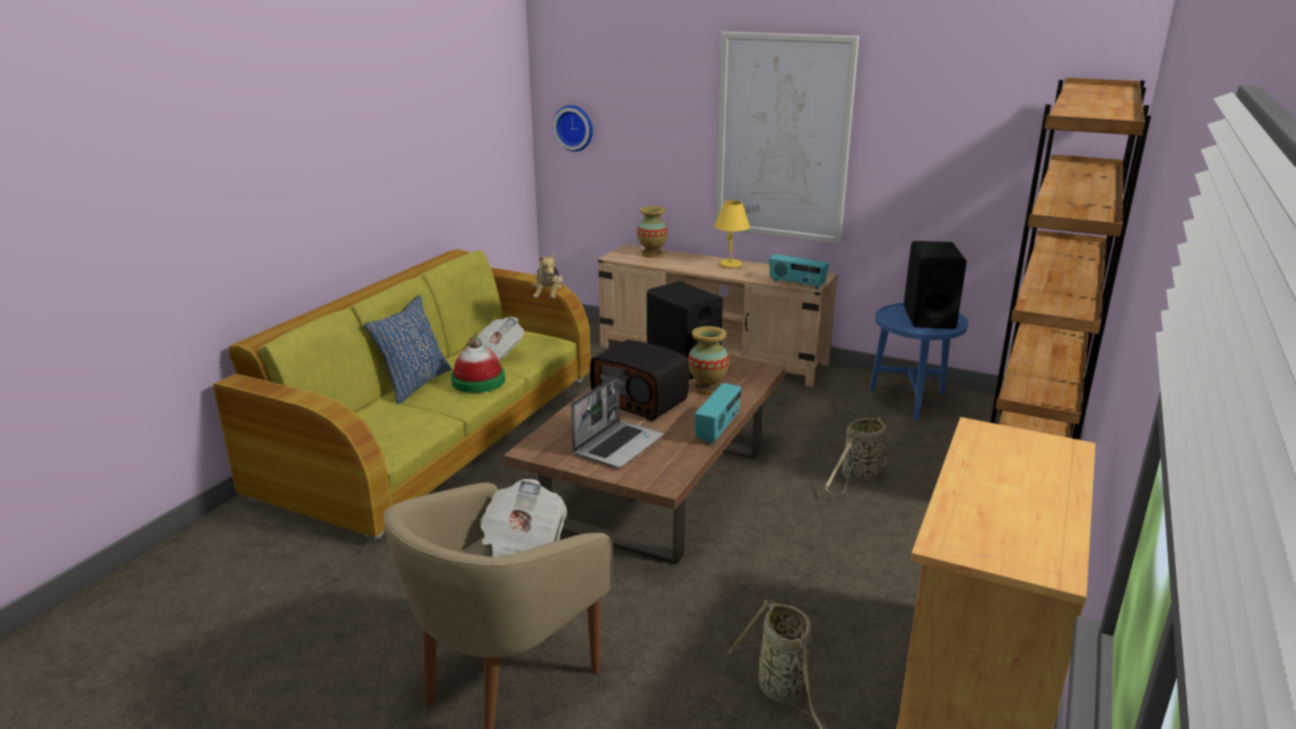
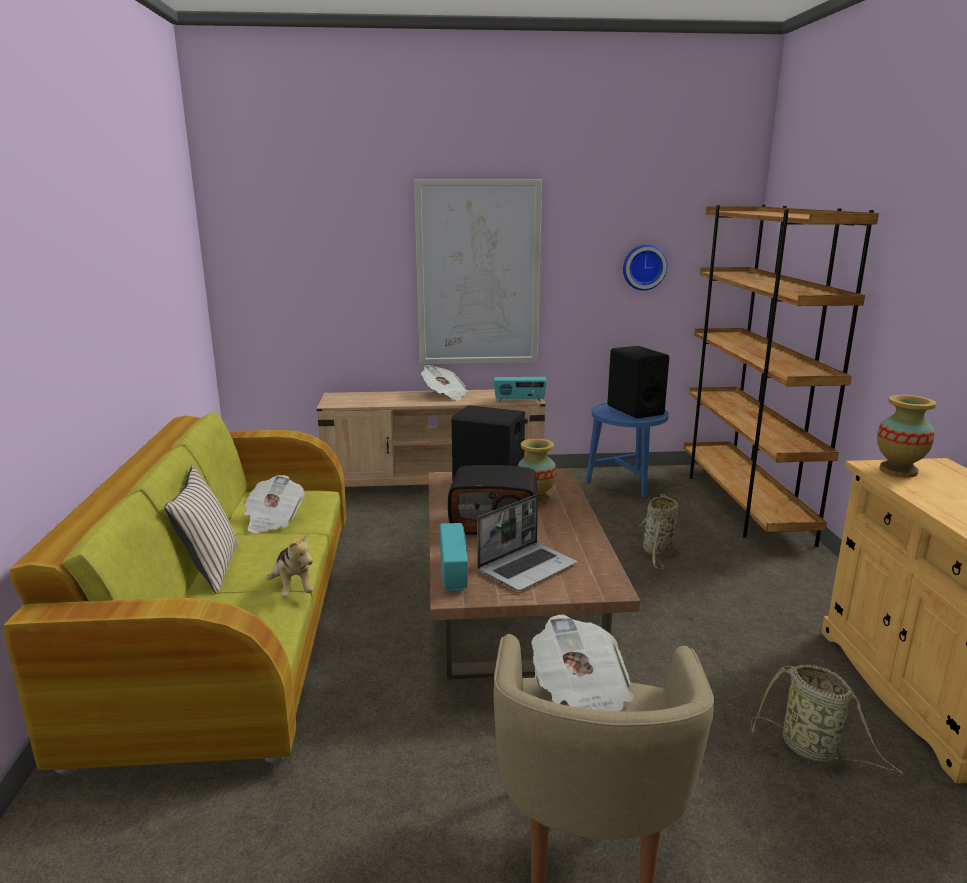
camera: 30 degrees left, 5 degrees down
blue pillow [364,295,452,404] -> beige pillow [164,466,239,594]
hat [451,337,505,393] -> none
plush toy [532,253,563,299] -> plush toy moved to [266,532,313,597]
wall clock [553,105,593,152] -> wall clock moved to [623,244,667,291]
laptop [571,374,663,468] -> laptop turned 45 degrees clockwise [477,494,577,591]
vase [637,206,668,258] -> vase moved to [877,395,936,478]
radio [695,383,741,444] -> radio moved to [440,523,468,591]
yellow table lamp [714,200,750,268] -> newspaper [421,365,468,400]

